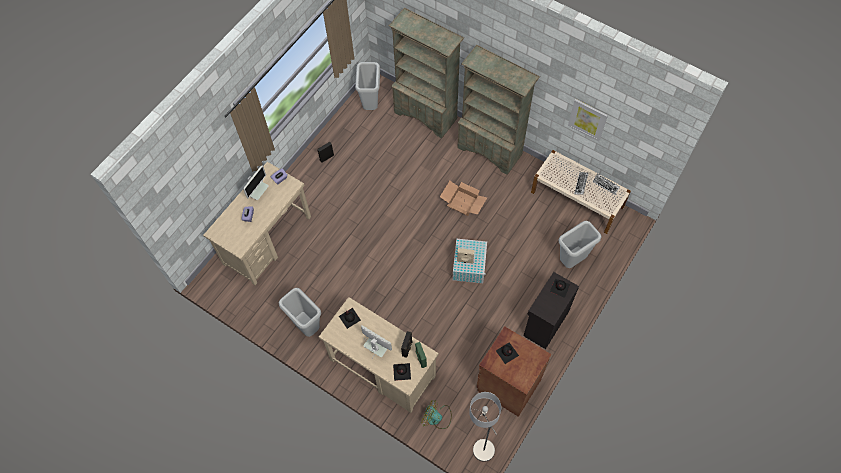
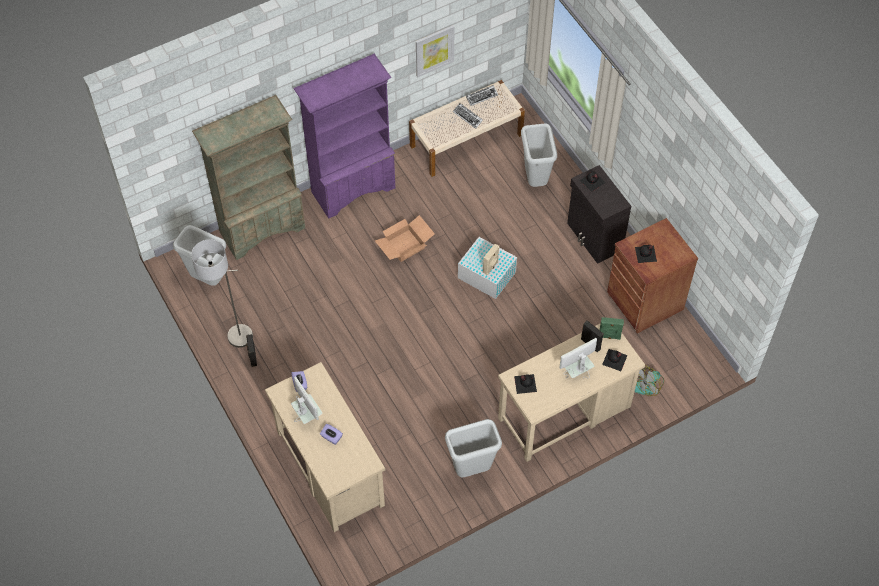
camera: 65 degrees left, 5 degrees down
green bookcase [457,45,540,175] -> purple bookcase [293,54,395,219]
grey floor lamp [469,392,501,462] -> grey floor lamp moved to [191,239,253,348]

